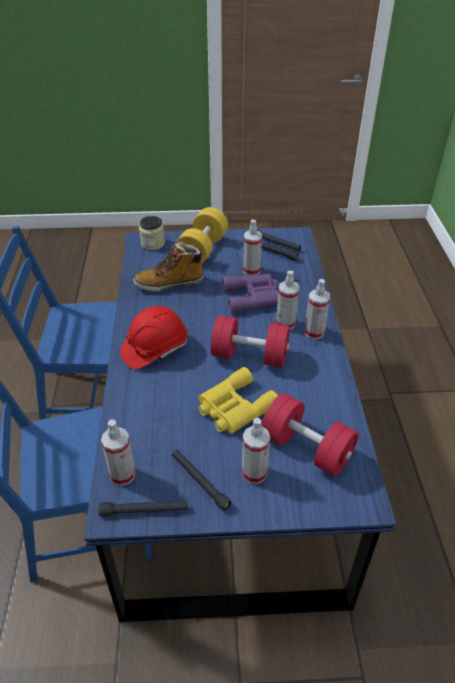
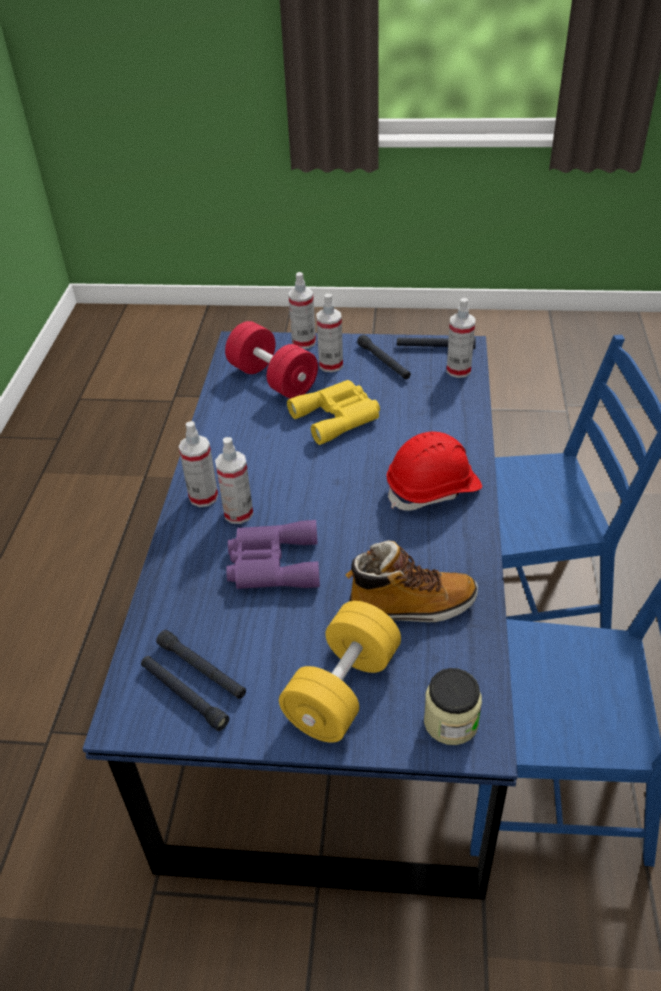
camera: 170 degrees left, 0 degrees up
red dumbbell [211,315,290,367] -> none
spray bottle [243,220,262,276] -> spray bottle moved to [288,272,316,349]

